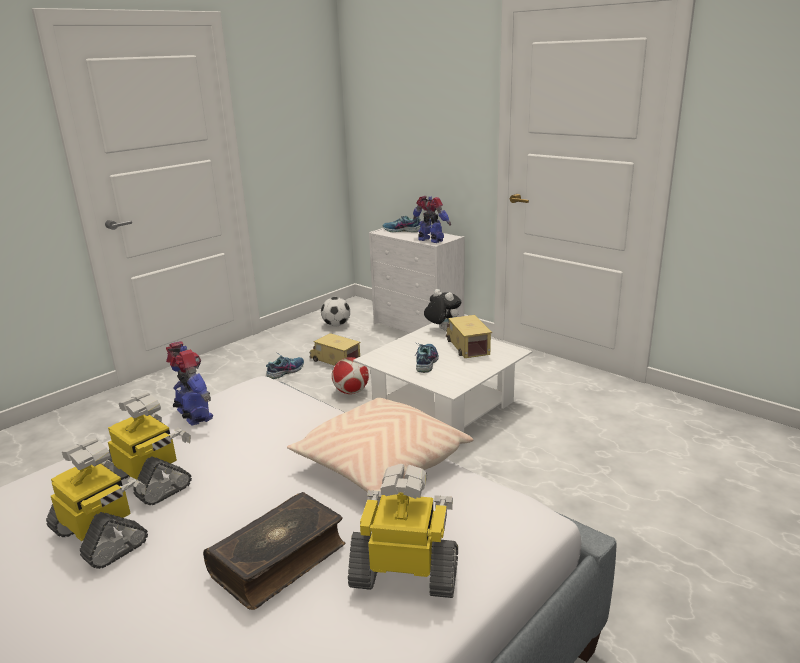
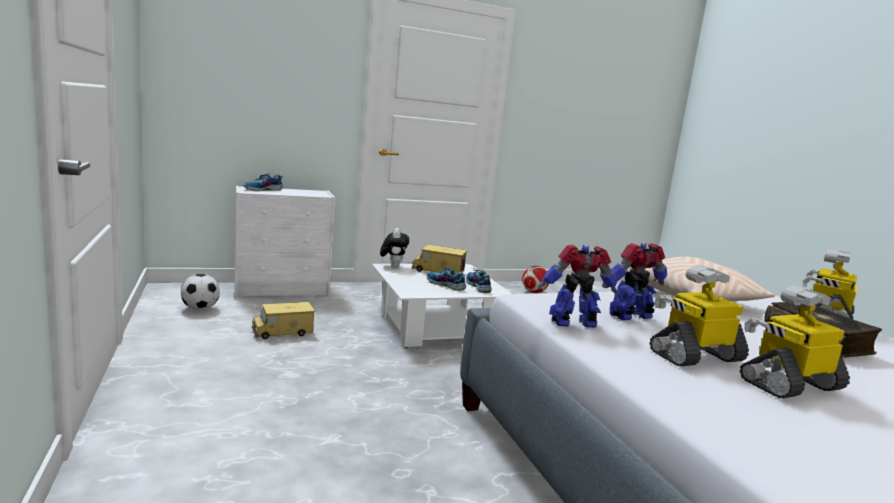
camera: 65 degrees left, 10 degrees down
shoe [266,354,304,379] -> shoe moved to [466,268,492,293]
football [332,357,369,394] -> football moved to [522,266,549,293]
toy robot [413,196,451,243] -> toy robot moved to [602,243,667,320]
plush toy [424,289,461,331] -> plush toy turned 105 degrees clockwise [380,228,409,268]

